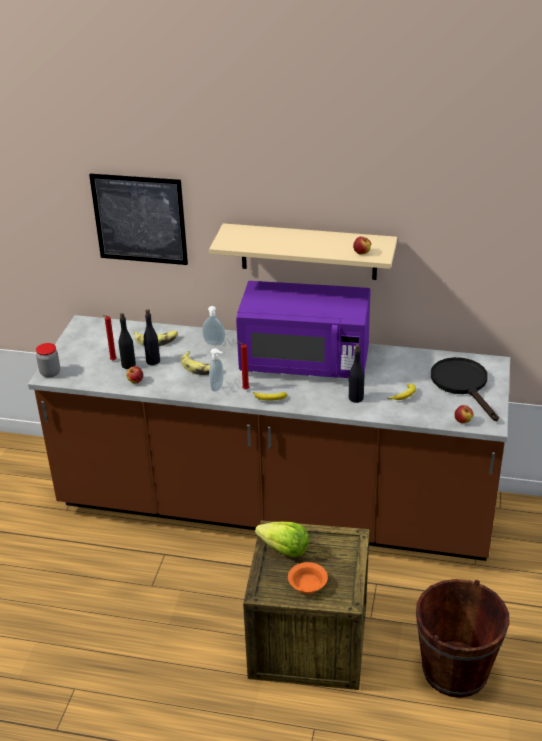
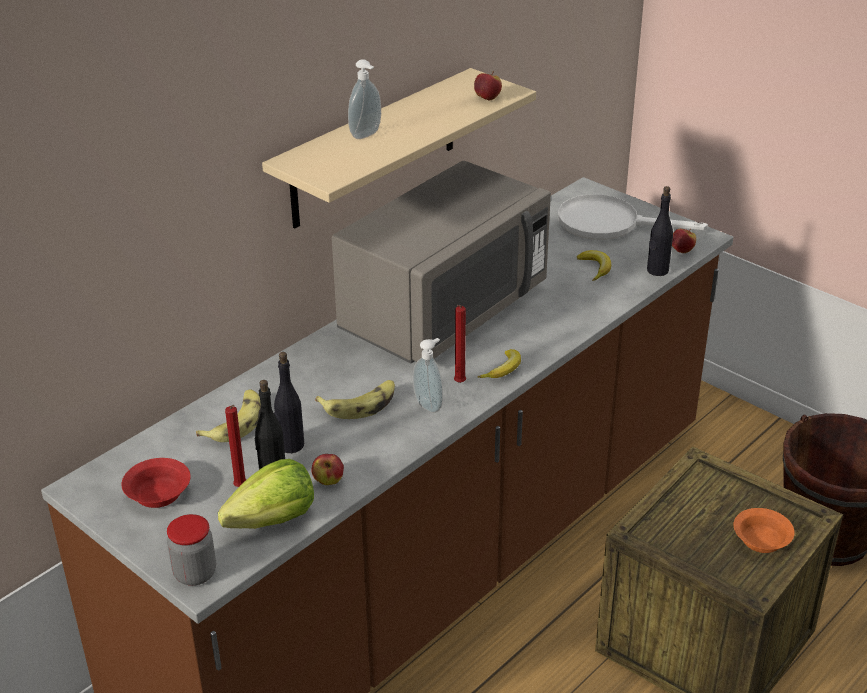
camera: 60 degrees left, 0 degrees up
picture [89,174,188,265] -> none
soap dispenser [202,306,225,345] -> soap dispenser moved to [348,59,381,139]
purple microwave [236,281,371,378] -> grey microwave [332,161,551,364]
lettuce [255,522,309,557] -> lettuce moved to [218,459,314,529]
black bottle [348,344,364,403] -> black bottle moved to [647,186,673,276]
black frying pan [431,357,499,421] -> white frying pan [558,194,708,240]
none -> red bowl [122,458,191,508]

